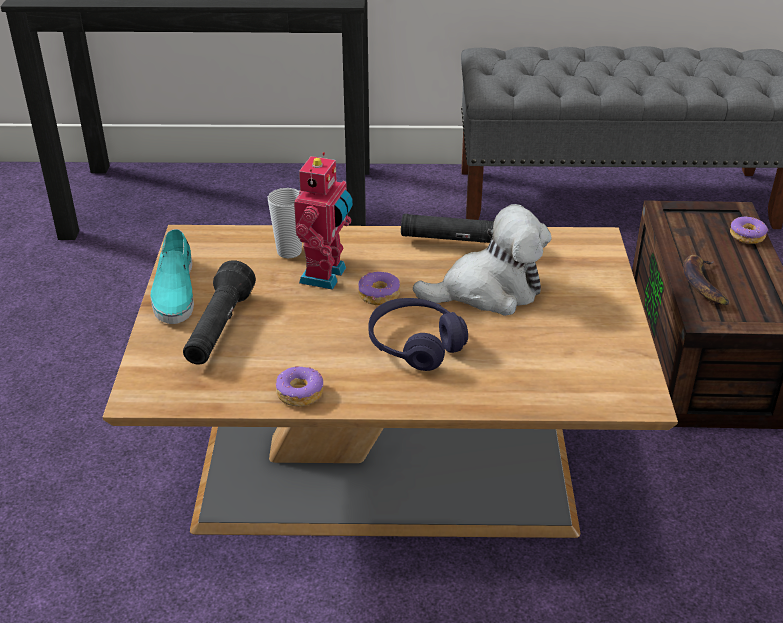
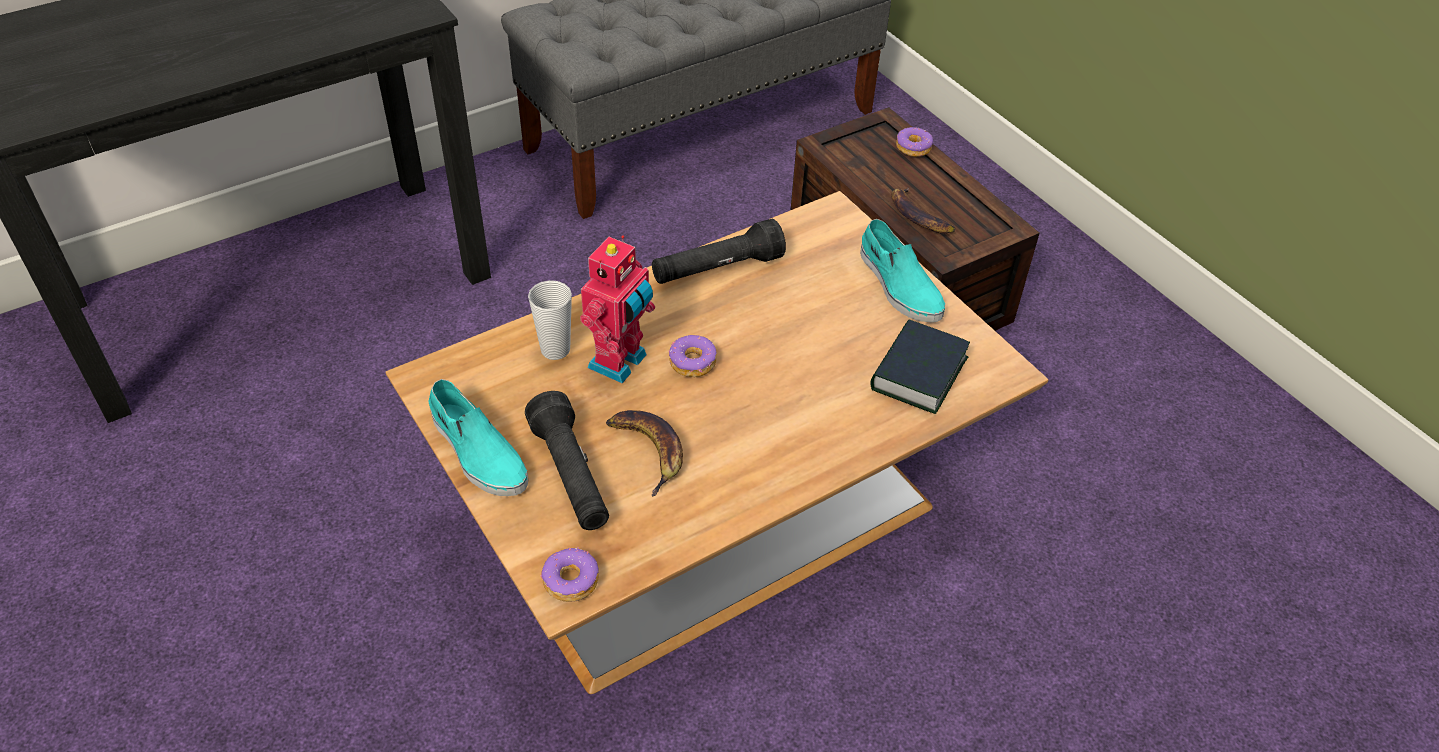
camera: 35 degrees left, 10 degrees up
donut [276,366,323,407] -> donut moved to [541,548,599,602]
toy robot [294,152,353,290] -> toy robot turned 45 degrees clockwise [580,235,655,383]
purple headphones [369,298,468,371] -> none
plush toy [413,204,552,316] -> none
none -> banana [606,410,683,497]
none -> turquoise shoe [860,219,945,323]
none -> book [870,319,970,414]

